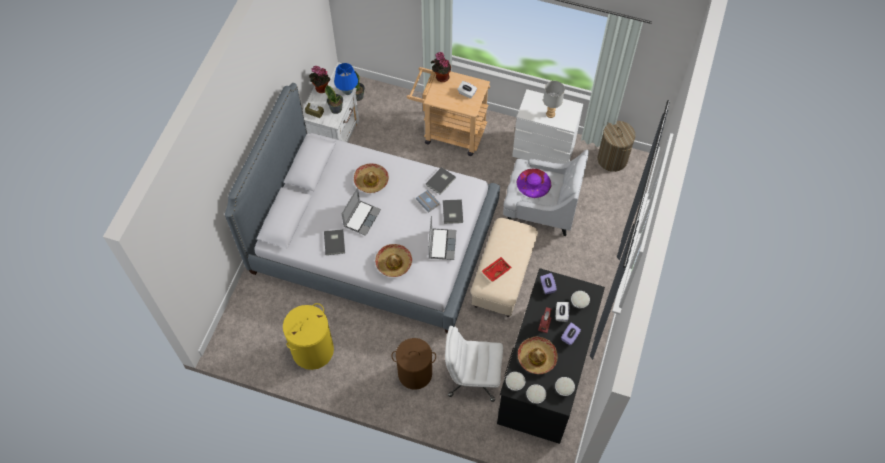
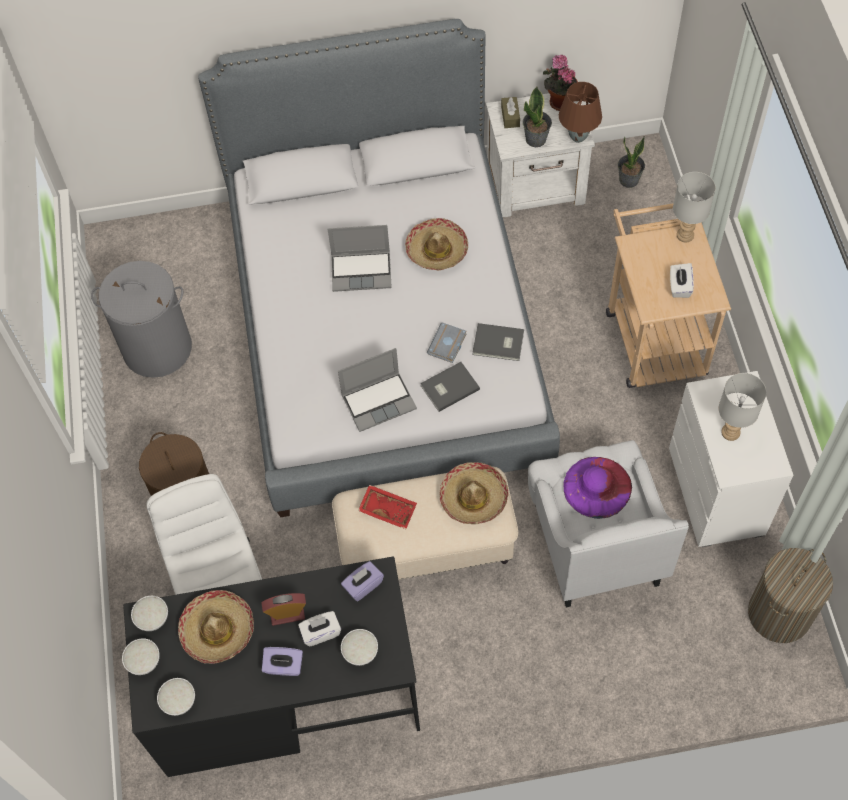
camera: 65 degrees right, 0 degrees up
yellow laundry basket [283,303,334,370] -> grey laundry basket [91,261,192,378]
grey book [324,229,345,255] -> none
blue table lamp [334,63,358,95] -> brown table lamp [559,82,602,143]
hat [375,244,412,277] -> hat moved to [439,462,509,524]
potted plant [431,52,451,82] -> grey table lamp [673,172,716,243]

